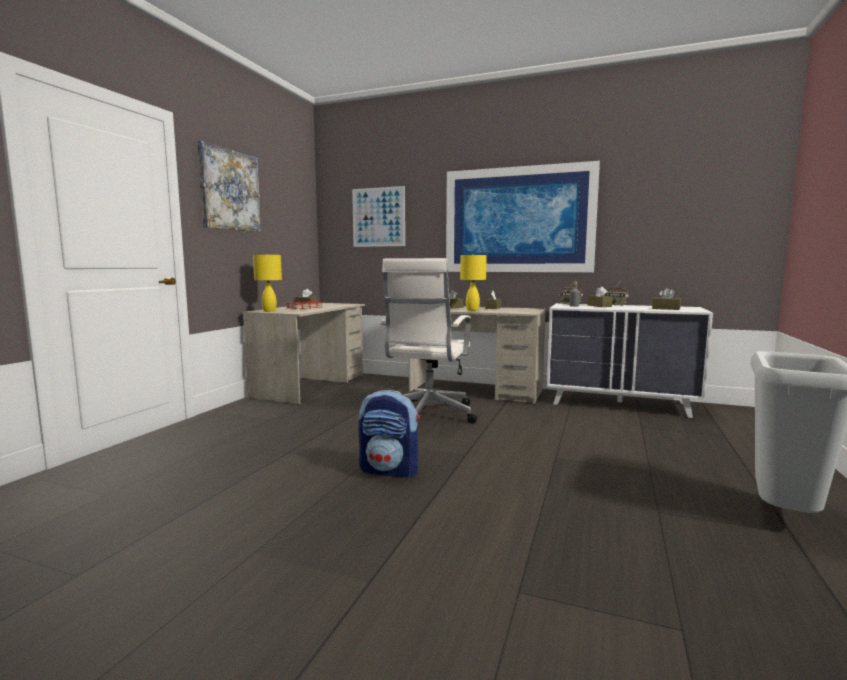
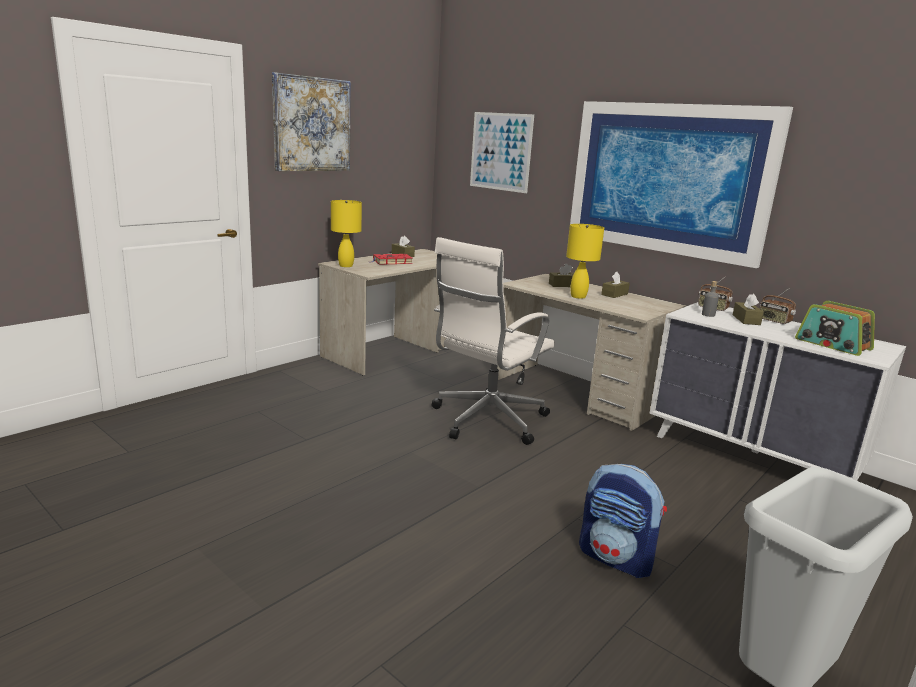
camera: 20 degrees right, 10 degrees up
backpack [358,390,420,478] -> backpack moved to [579,464,667,578]
brown tissue box [652,288,681,310] -> radio [795,301,875,356]

